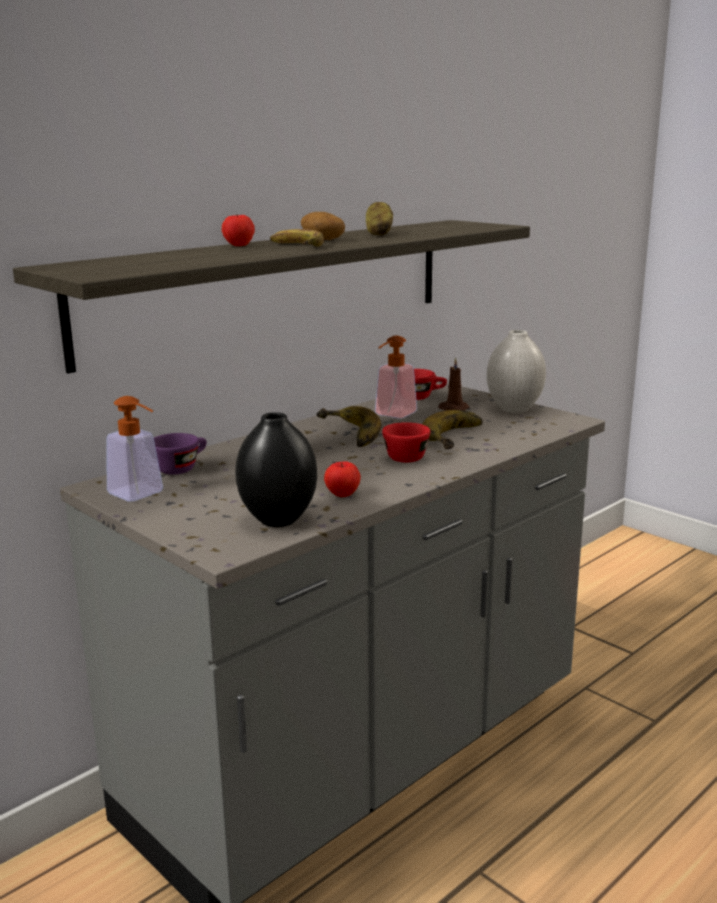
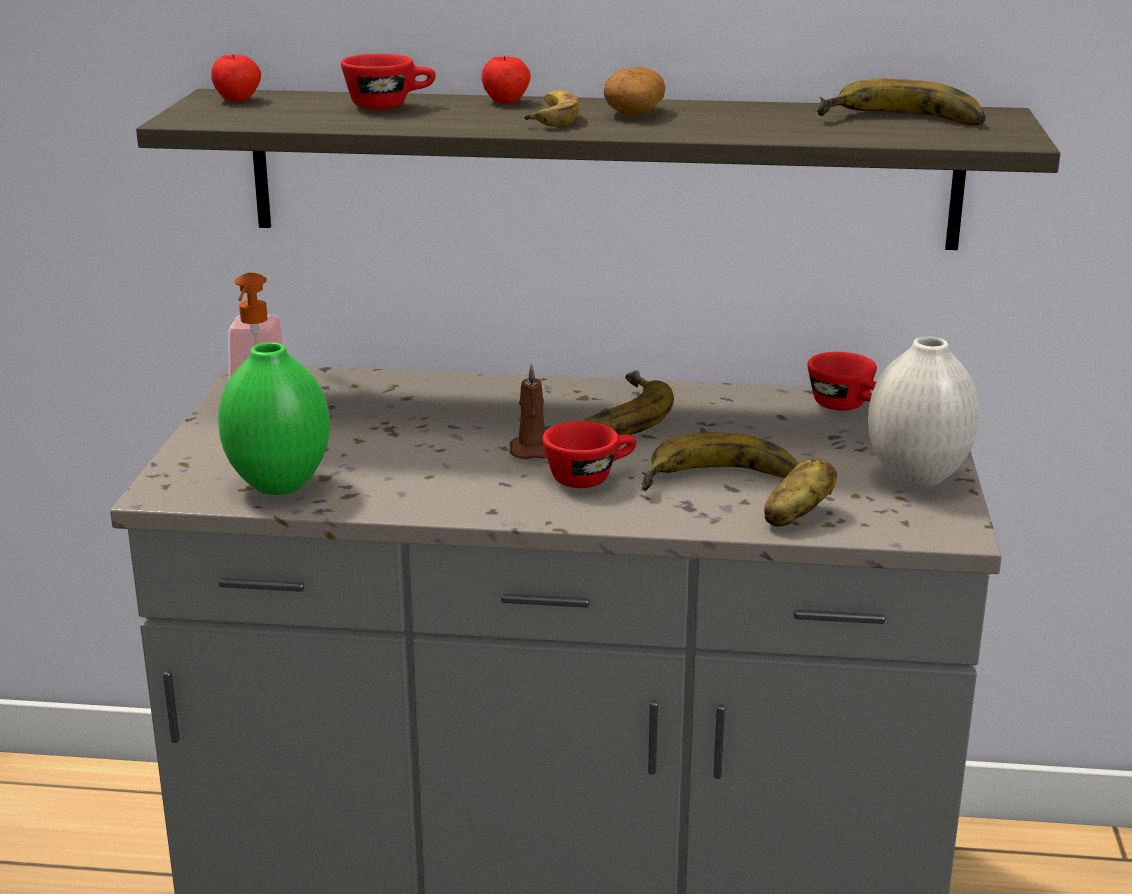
camera: 50 degrees right, 5 degrees up
purple cup [154,433,207,475] -> none
black vase [235,412,317,527] -> green vase [218,342,330,495]
apple [324,461,361,497] -> apple moved to [212,55,261,102]
potato [366,202,393,235] -> potato moved to [764,458,837,527]
soap dispenser [375,336,417,419] -> none
brown candle [438,357,470,411] -> brown candle moved to [510,363,547,459]
none -> red cup [341,54,436,110]
none -> banana [817,78,985,126]

